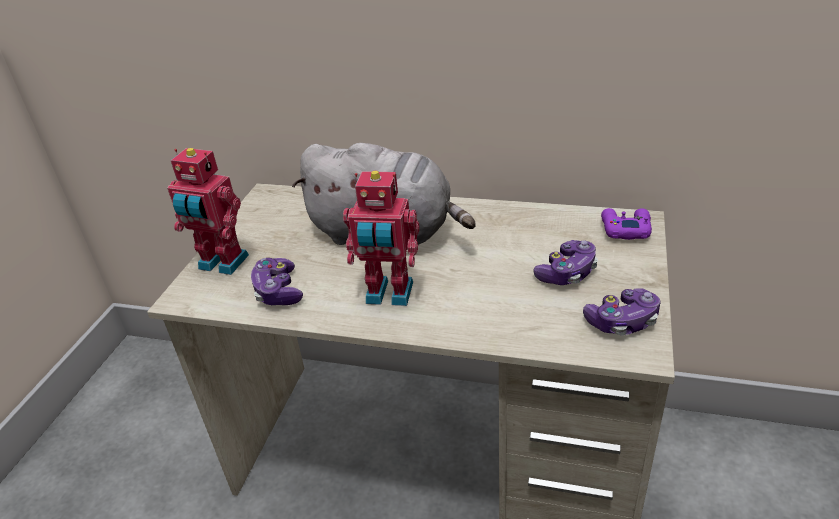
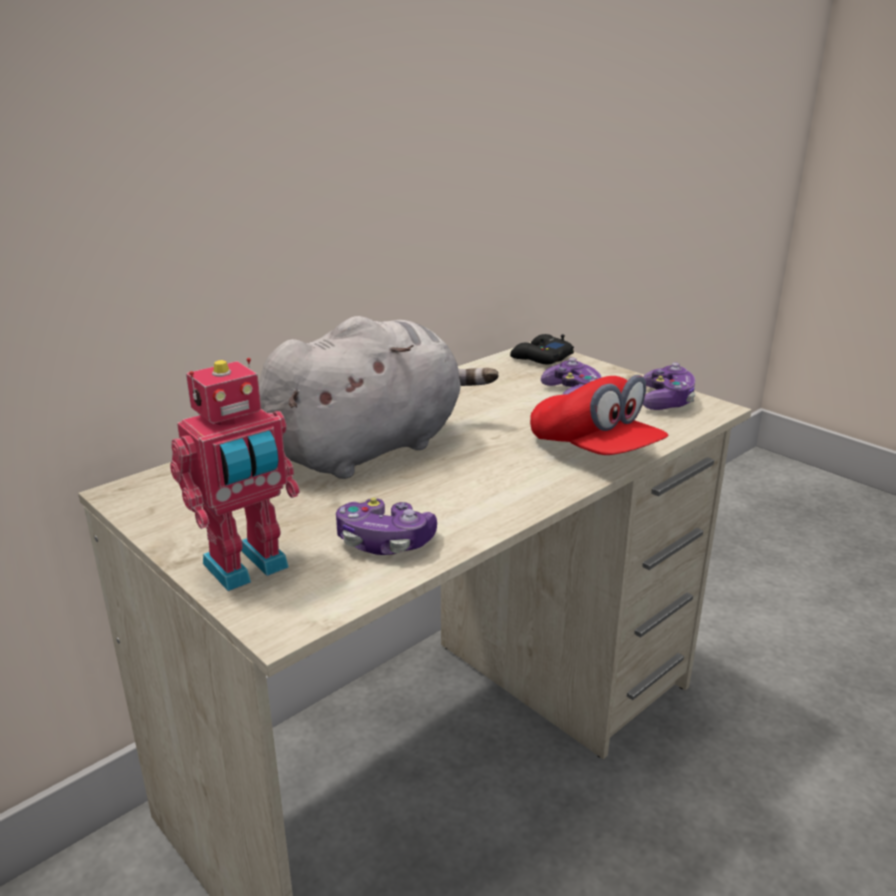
camera: 60 degrees left, 10 degrees down
toy robot [343,171,419,306] -> none
purple game controller [601,208,652,240] -> black game controller [510,334,574,365]
none -> red cap [530,375,668,455]

